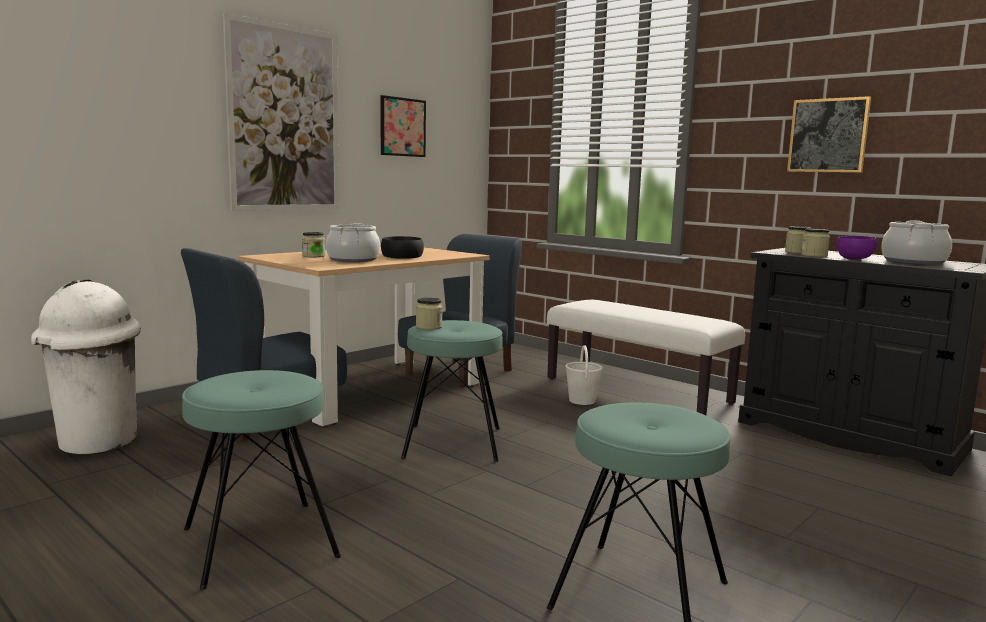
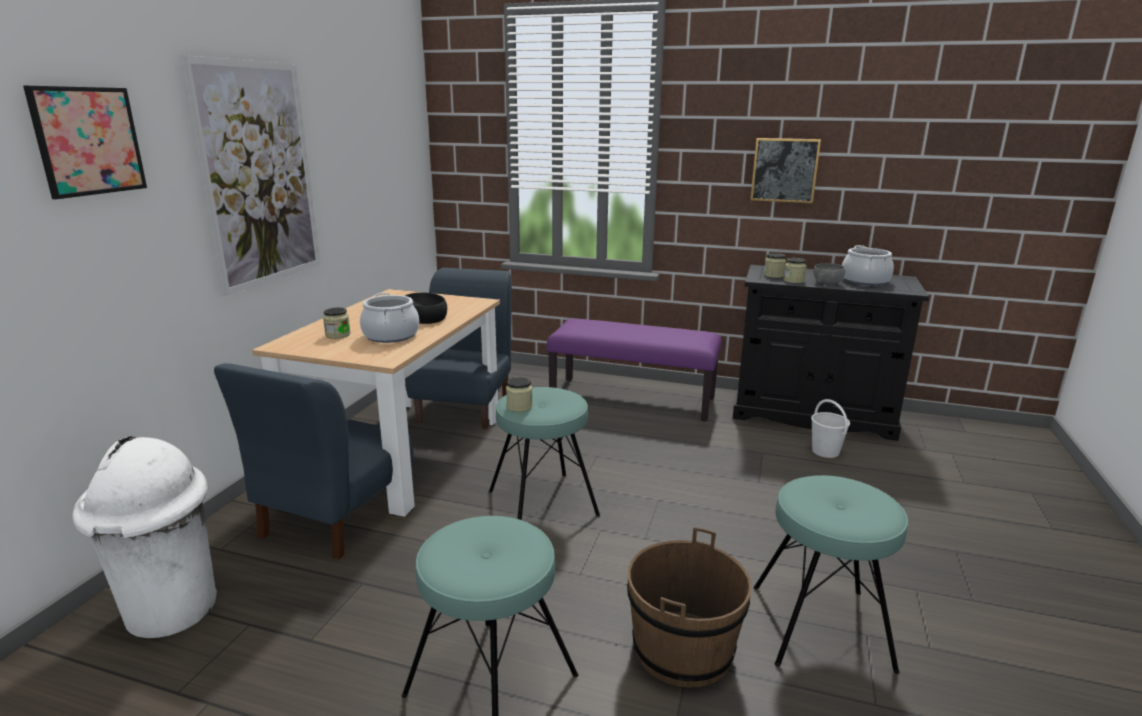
camera: 25 degrees left, 10 degrees up
picture [381,95,426,157] -> picture moved to [23,86,147,199]
white bench [547,300,745,415] -> purple bench [546,319,722,421]
white bucket [565,345,603,405] -> white bucket moved to [811,399,850,458]
purple bowl [836,236,877,259] -> grey bowl [814,263,845,285]
none -> brown bucket [627,527,752,688]

